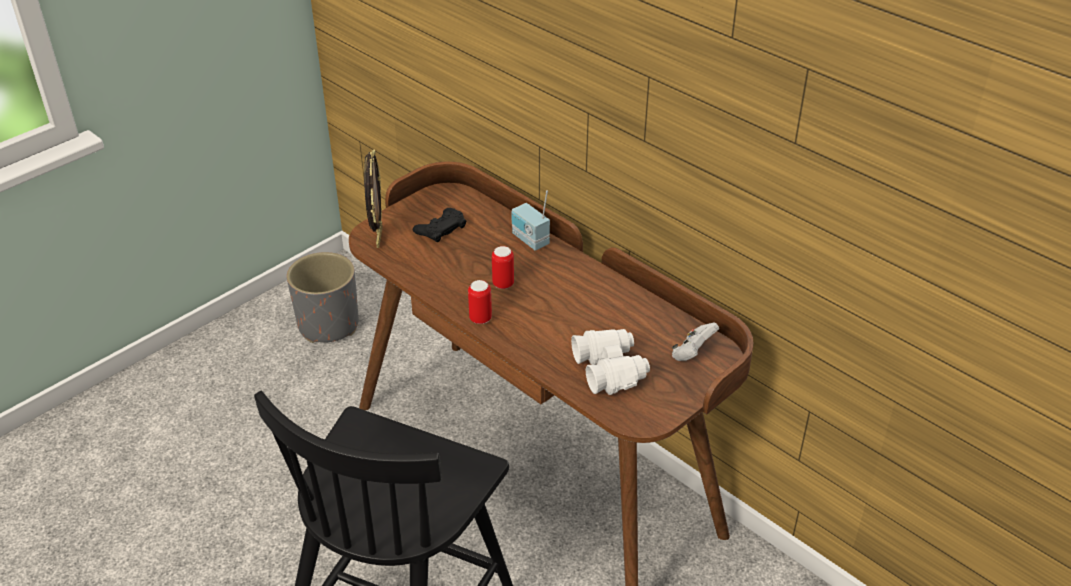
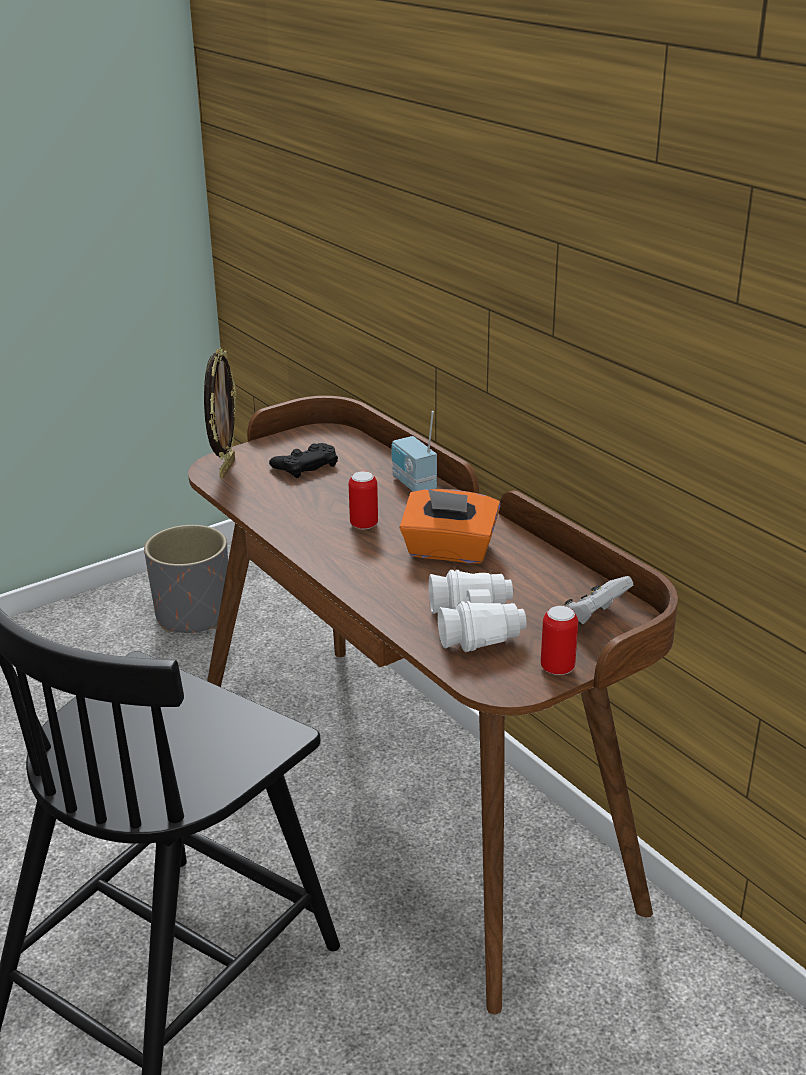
camera: 10 degrees right, 10 degrees down
can [468,280,492,324] -> can moved to [541,606,578,675]
none -> orange tissue box [399,489,500,563]

